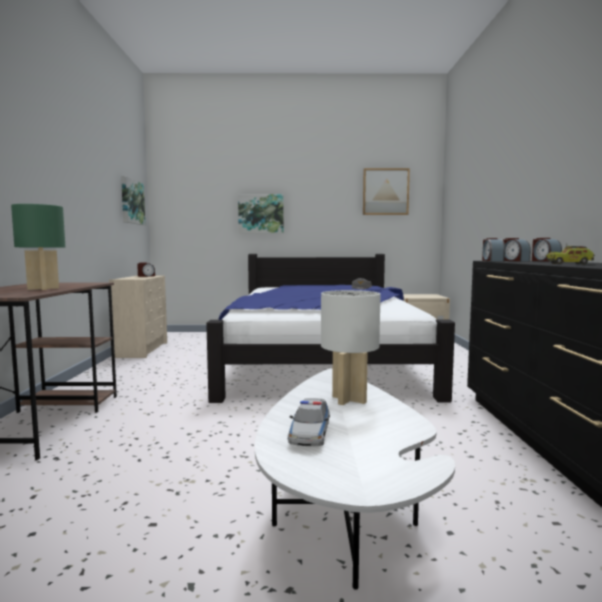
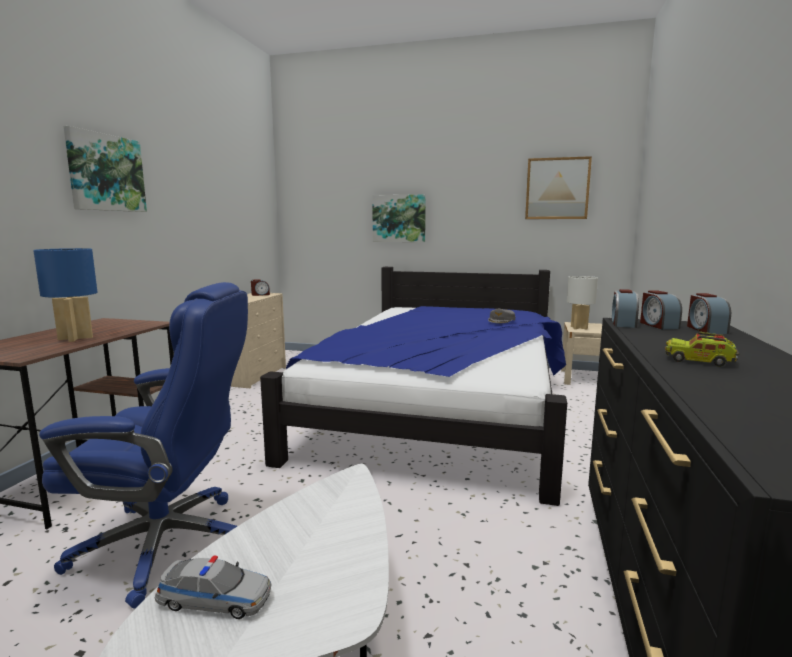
camera: 15 degrees right, 5 degrees up
green table lamp [11,204,65,290] -> blue table lamp [33,248,97,342]
picture [121,176,145,225] -> picture moved to [64,126,147,212]
toy car [288,398,330,446] -> toy car turned 105 degrees counterclockwise [155,555,272,619]
white table lamp [321,290,381,405] -> white table lamp moved to [567,276,598,330]
none -> blue office chair [39,282,248,609]

